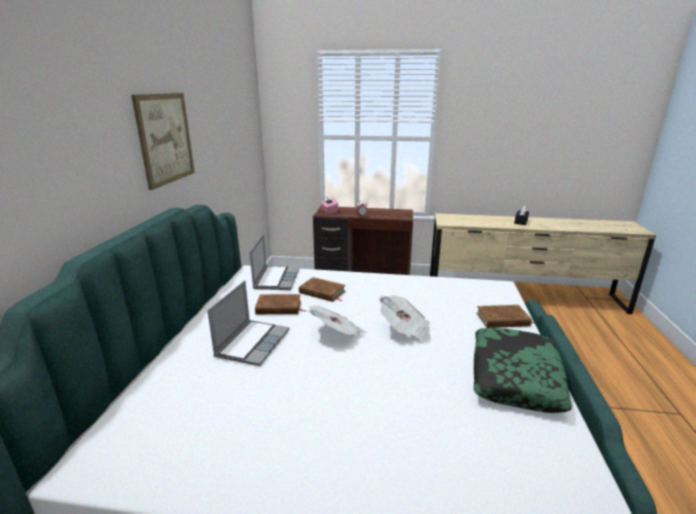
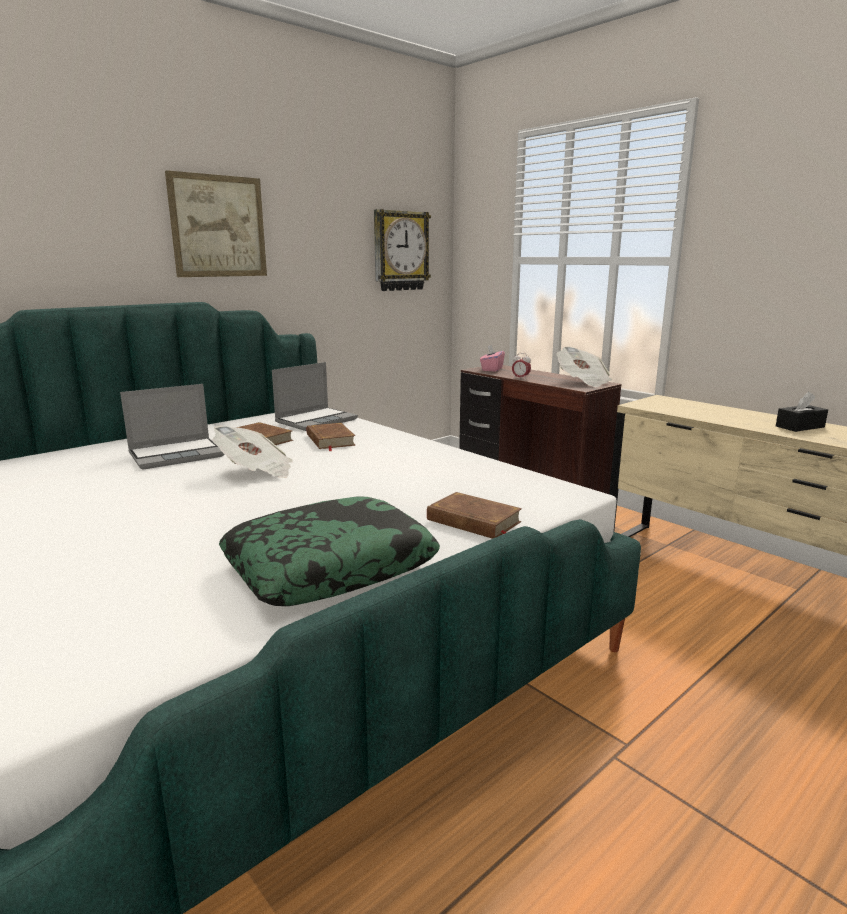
camera: 40 degrees right, 5 degrees down
newspaper [379,295,431,343] -> newspaper moved to [556,346,612,387]
none -> wall clock [374,209,431,291]

